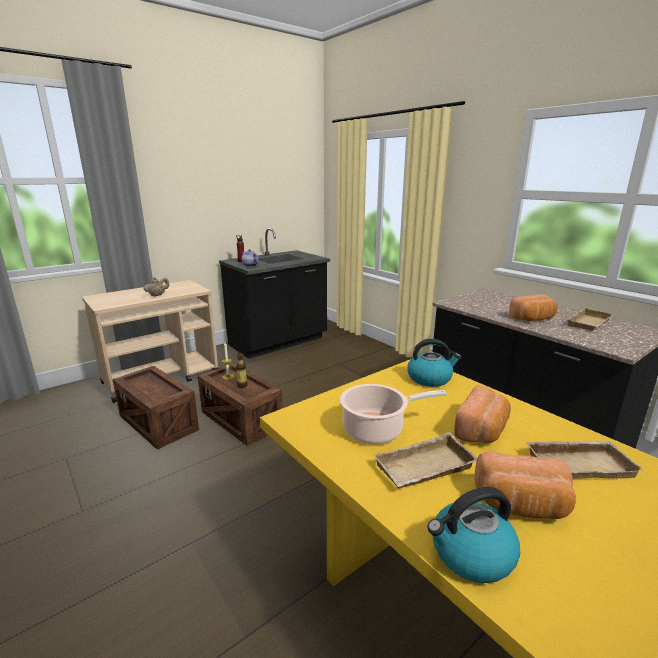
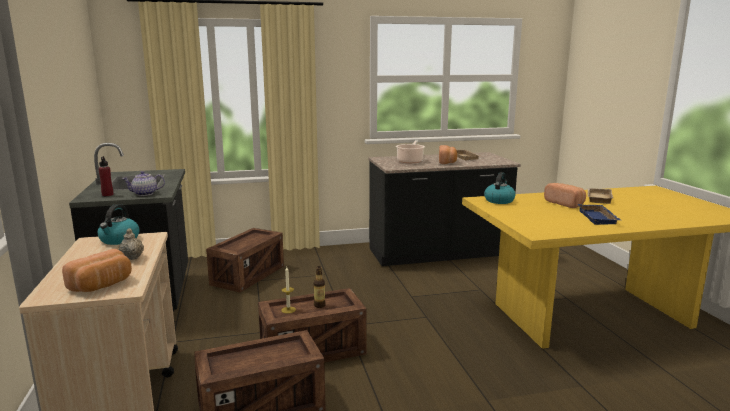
camera: 65 degrees left, 5 degrees down
cooking pot [340,384,447,444] -> cooking pot moved to [396,140,425,163]
beige tray [373,432,477,488] -> blue tray [578,204,621,225]
kettle [427,487,520,583] -> kettle moved to [98,204,140,245]
bread [474,452,576,519] -> bread moved to [62,249,132,292]
none -> crate [206,228,284,292]

